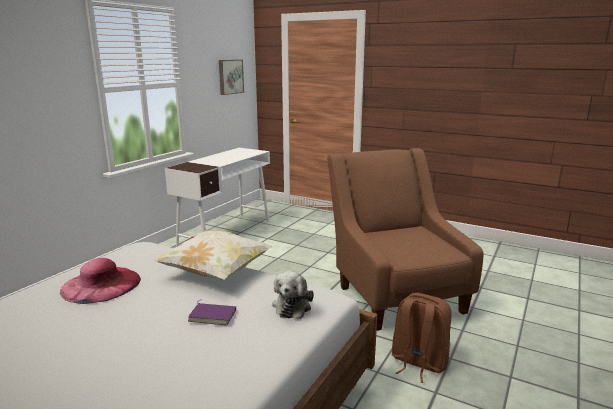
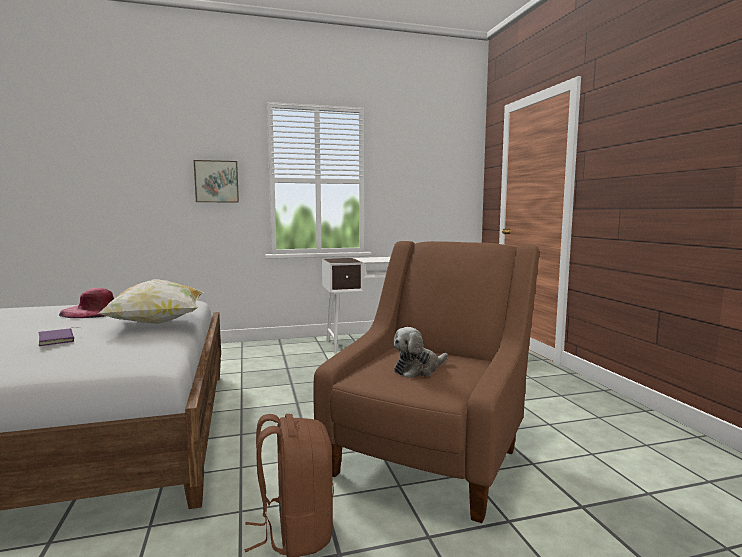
camera: 45 degrees right, 10 degrees down
picture [219,60,244,95] -> picture moved to [194,160,239,202]
plush toy [272,271,314,319] -> plush toy moved to [393,327,448,378]

